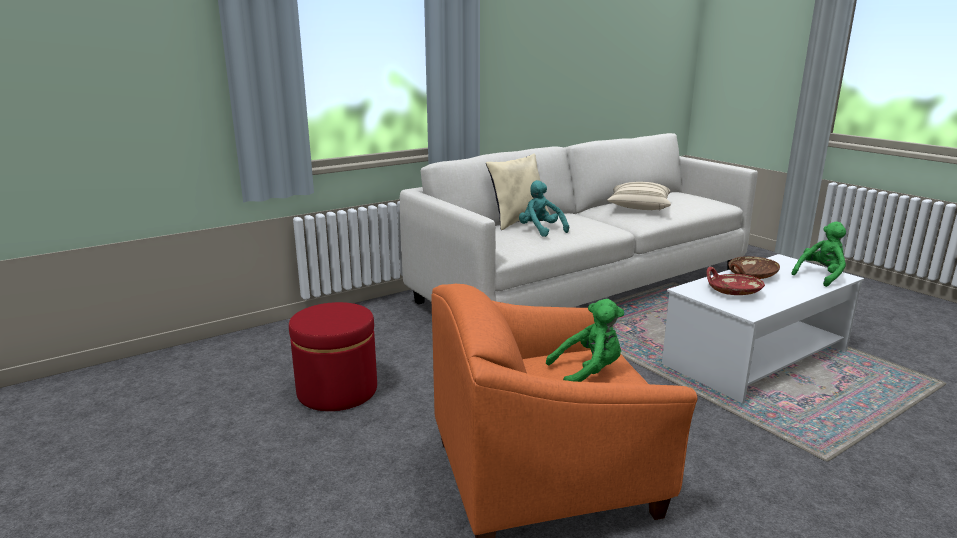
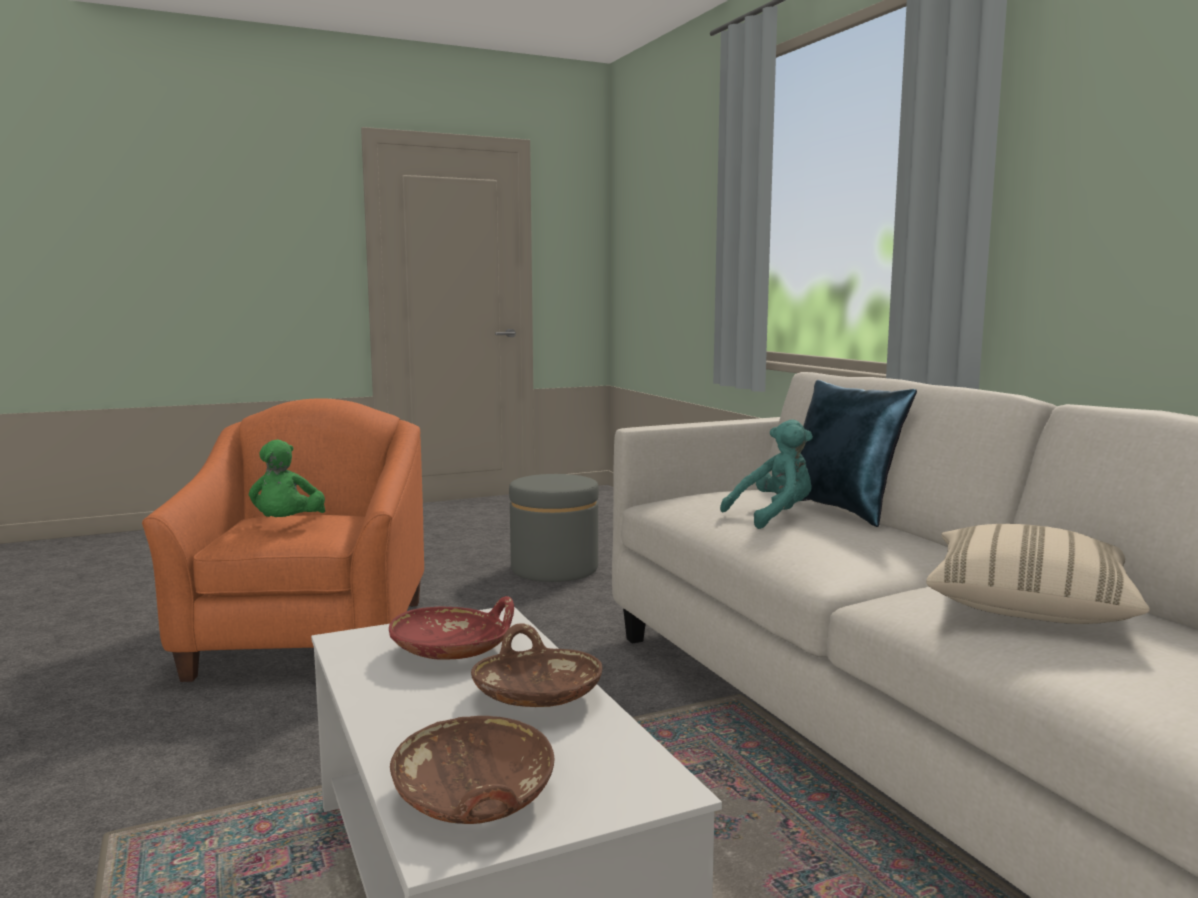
camera: 100 degrees right, 10 degrees down
red ottoman [289,302,377,411] -> grey ottoman [509,474,599,582]
beige pillow [486,153,551,230] -> blue pillow [801,380,917,527]
green plush toy [791,222,846,287] -> brown bowl [390,716,554,824]

